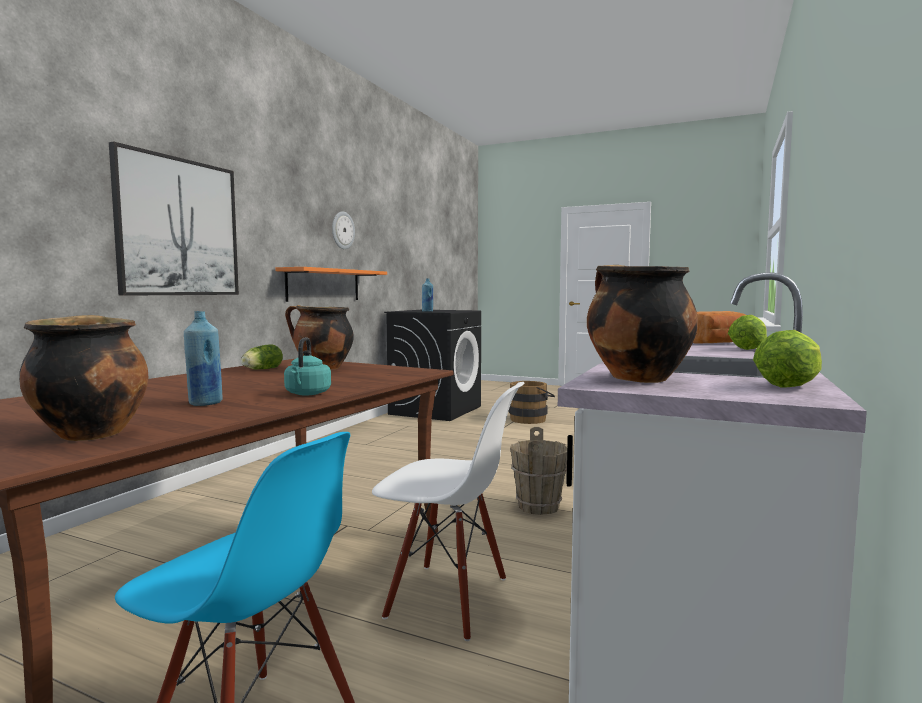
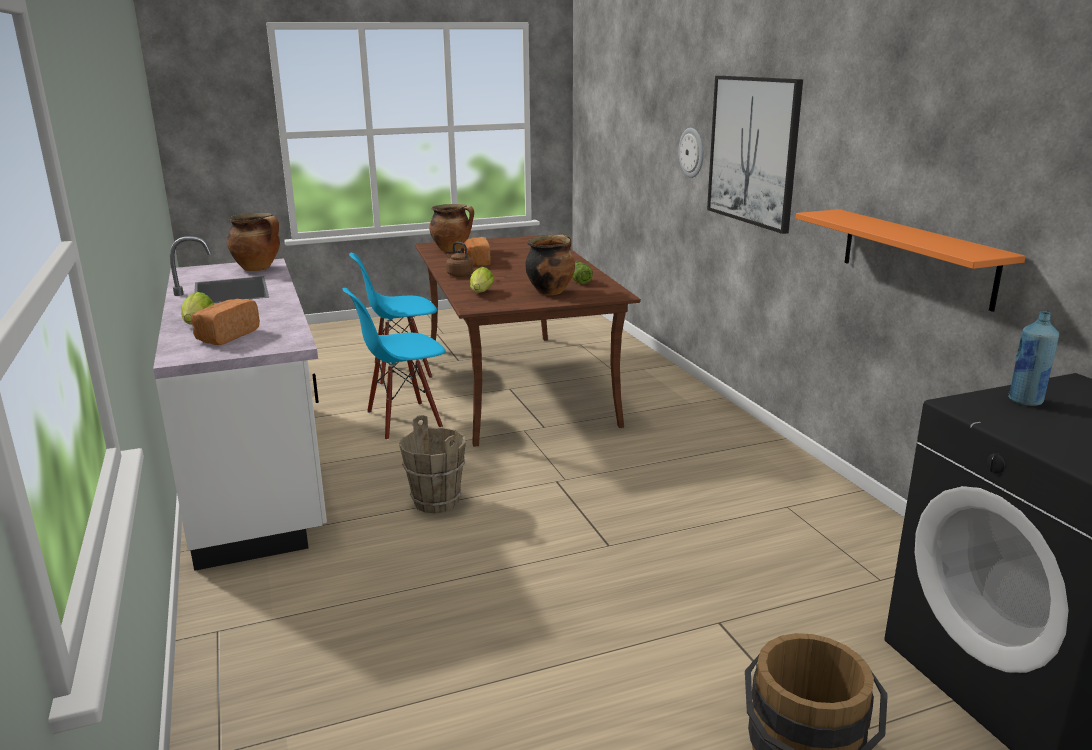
camera: 135 degrees right, 15 degrees up
blue bottle [184,311,222,406] -> bread [464,237,490,266]
turquoise kettle [284,337,331,395] -> brown kettle [446,242,474,277]
wall clock [332,211,355,249] -> wall clock moved to [679,128,704,178]
white chair [372,382,525,641] -> blue chair [342,288,446,440]
lettuce [753,330,822,388] -> lettuce moved to [470,267,494,293]

